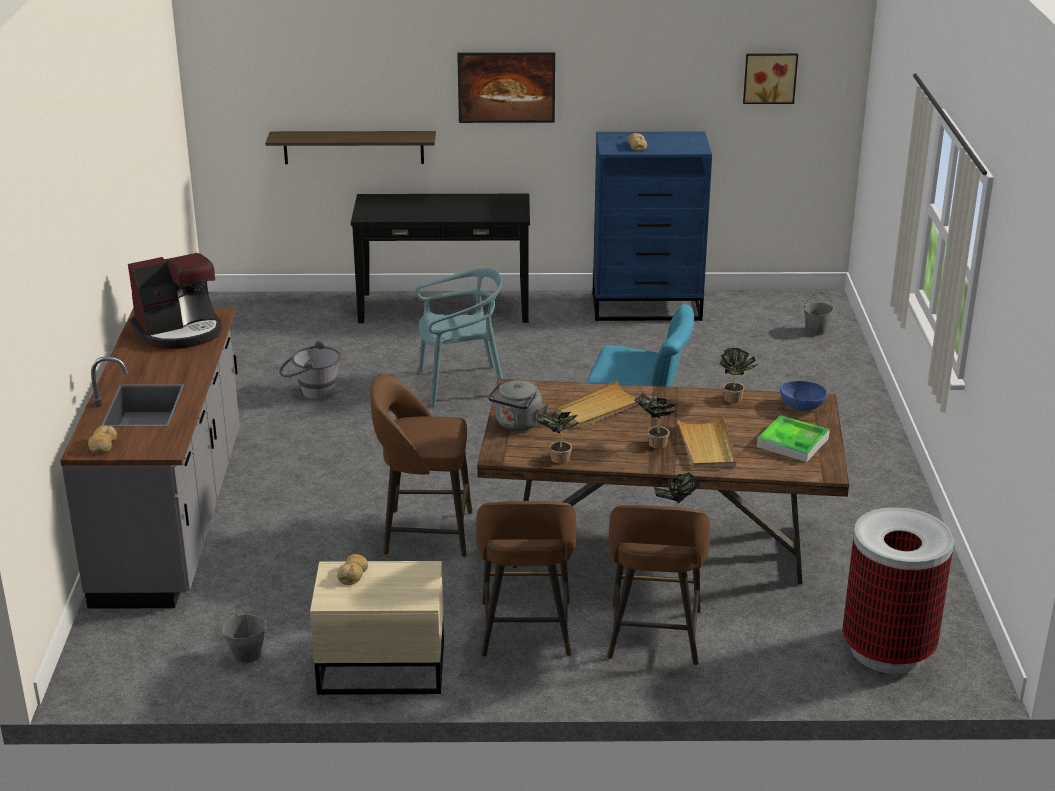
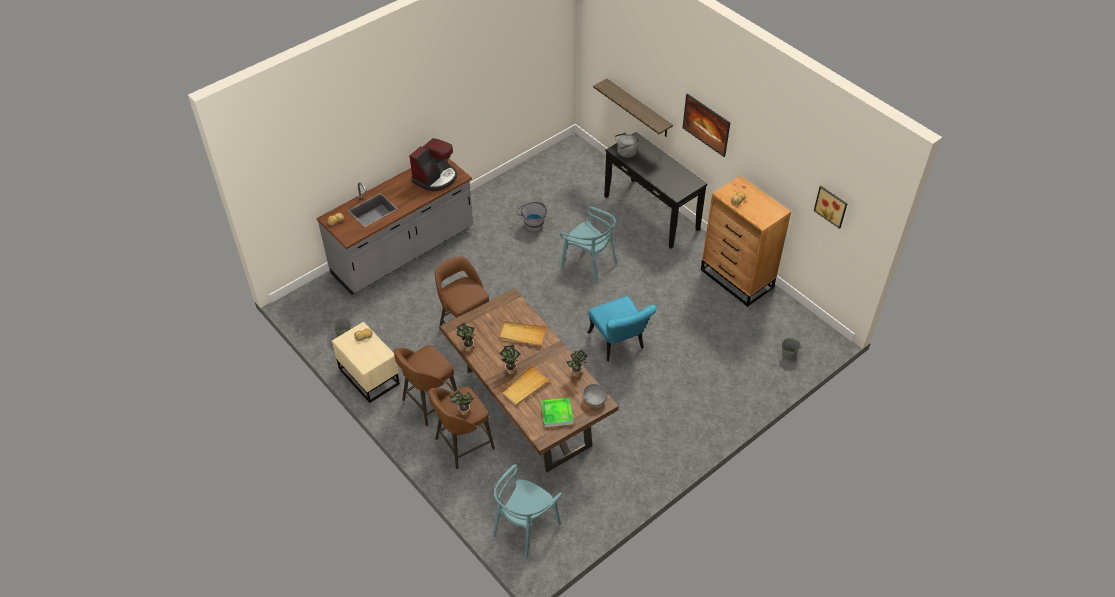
camera: 50 degrees right, 20 degrees up
coffee machine [128,253,222,349] -> coffee machine turned 75 degrees counterclockwise [409,138,457,191]
grey kettle [488,380,549,431] -> grey kettle moved to [615,133,638,158]
blue dresser [592,132,712,321] -> brown dresser [701,176,791,307]
blue bowl [780,381,827,411] -> grey bowl [583,384,607,406]
trash can [842,507,954,674] -> turquoise chair [493,464,563,558]

